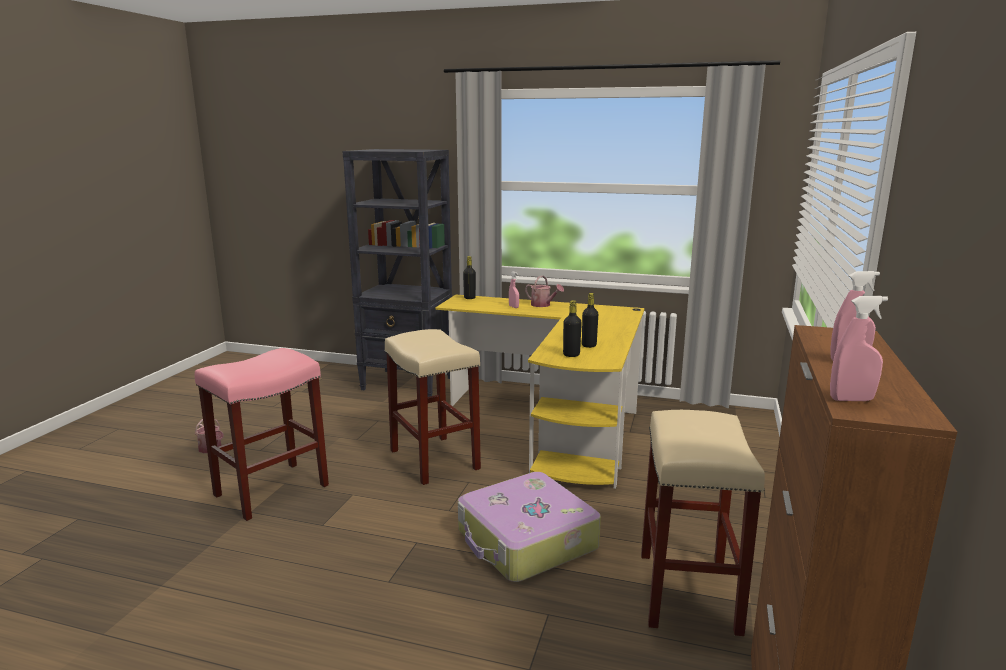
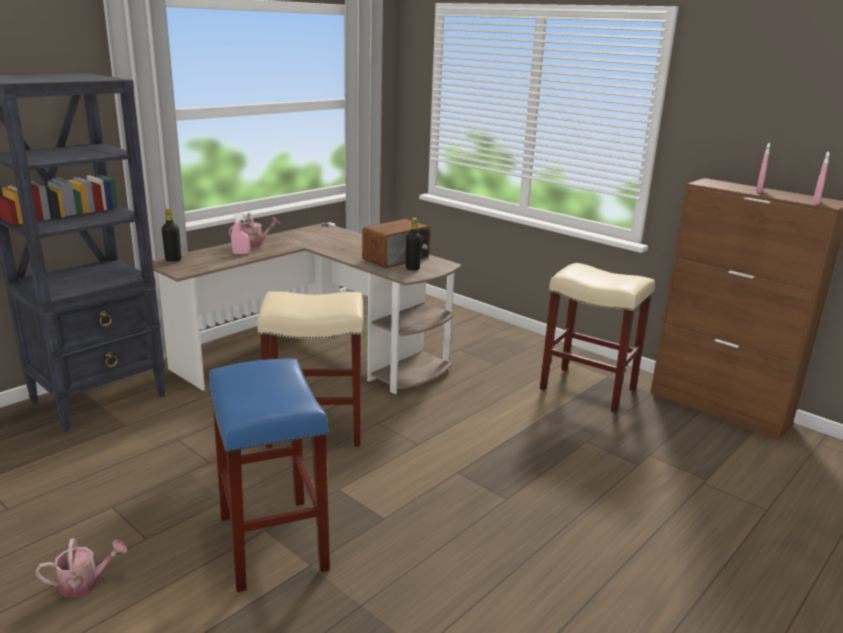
camera: 65 degrees left, 5 degrees up
pink stool [195,348,329,521] -> blue stool [209,359,330,592]
yellow desk [435,295,645,489] -> brown desk [152,223,461,394]
suitcase [458,472,601,582] -> none
black bottle [582,293,598,348] -> radio [362,219,430,268]

